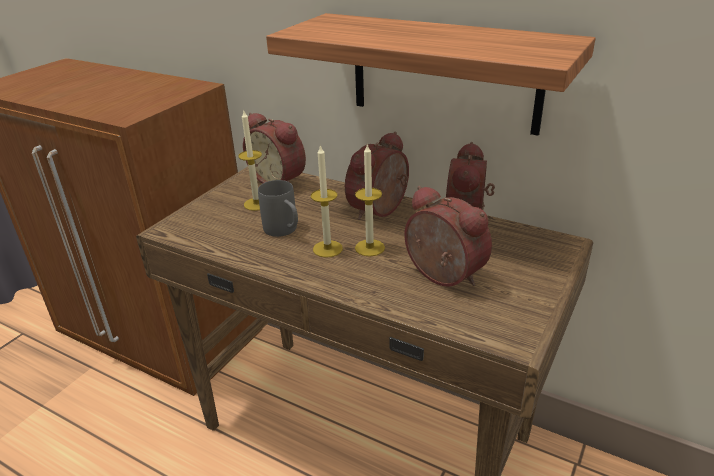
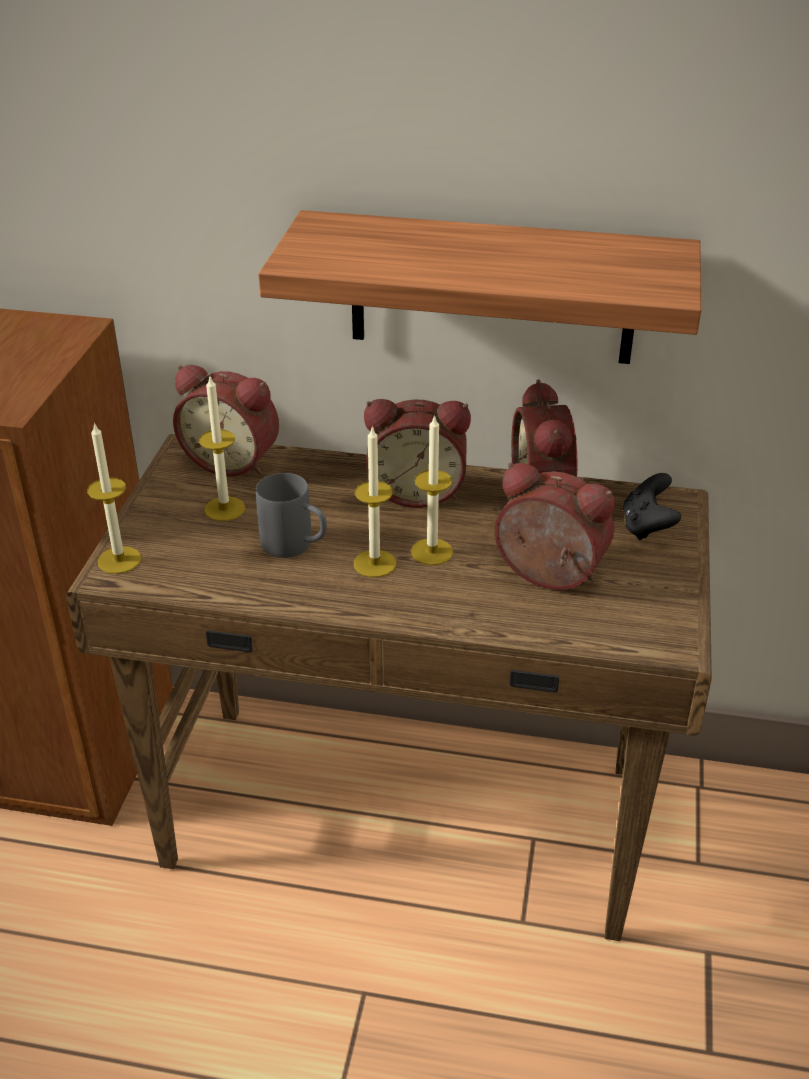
camera: 20 degrees left, 5 degrees up
alarm clock [345,131,409,220] -> alarm clock turned 105 degrees counterclockwise [364,399,471,508]
none -> candle [87,422,141,574]
none -> black game controller [622,473,681,540]

